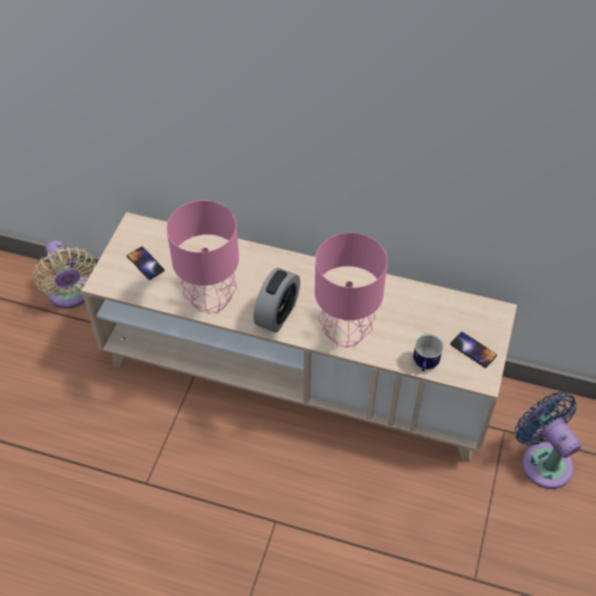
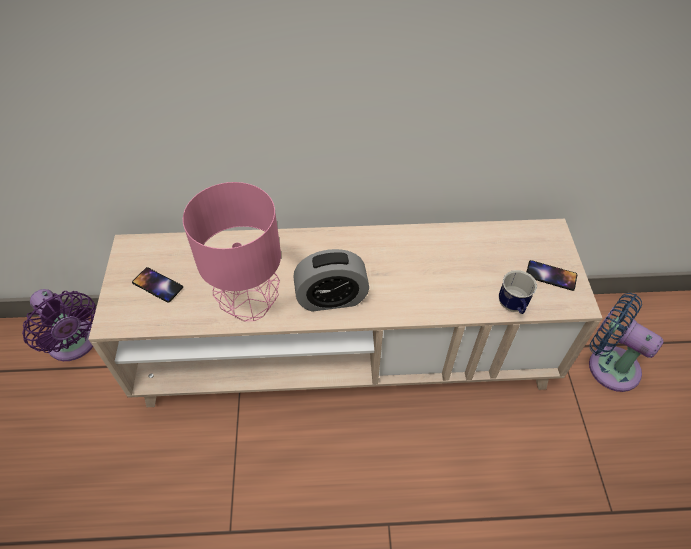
camera: 20 degrees left, 0 degrees up
beige fan [33,240,96,308] -> purple fan [22,289,96,361]
alarm clock [253,267,300,332] -> alarm clock turned 75 degrees clockwise [293,249,369,312]
pink table lamp [315,233,387,347] -> none

